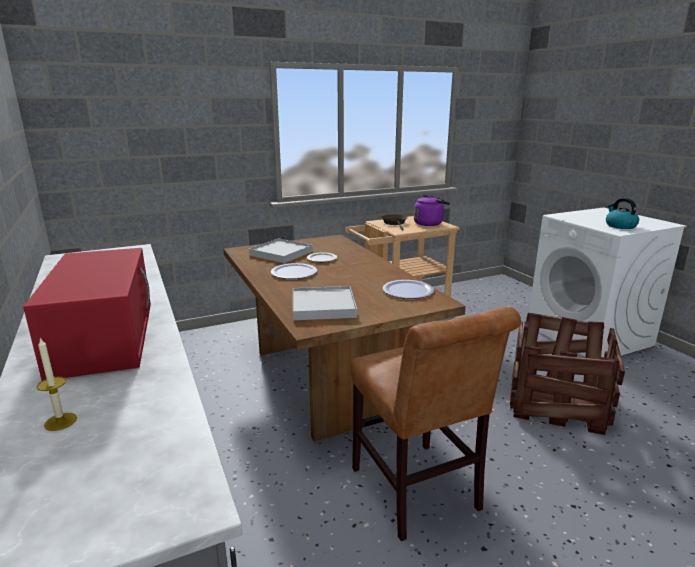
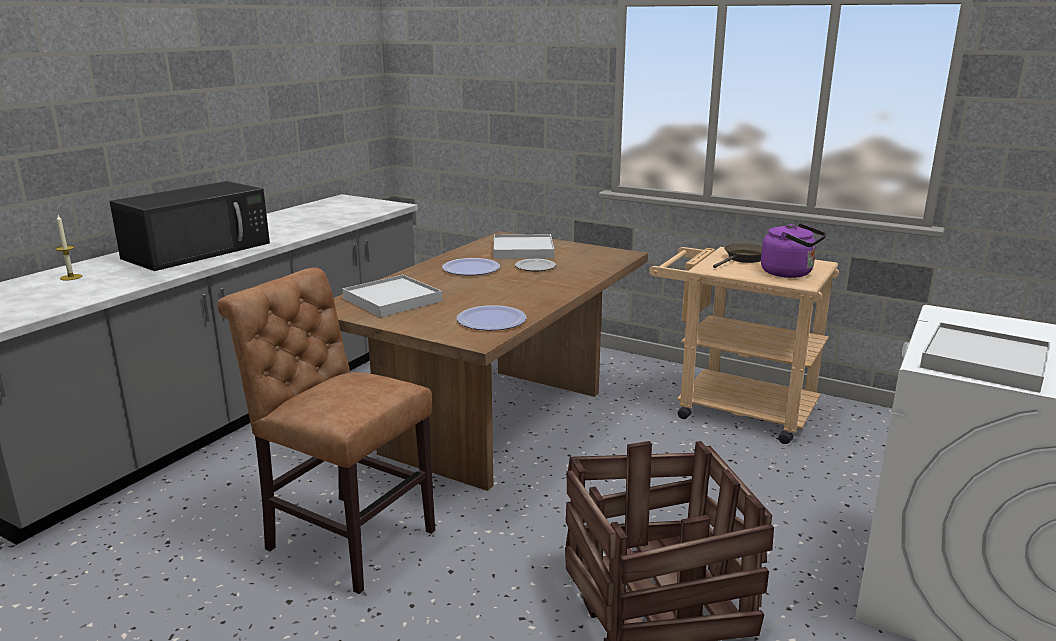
camera: 55 degrees right, 0 degrees up
red microwave [23,248,151,381] -> black microwave [109,181,270,271]
brown chair [350,307,521,541] -> brown chair turned 90 degrees clockwise [217,267,435,594]
kettle [606,198,639,229] -> white tray [920,322,1050,393]

